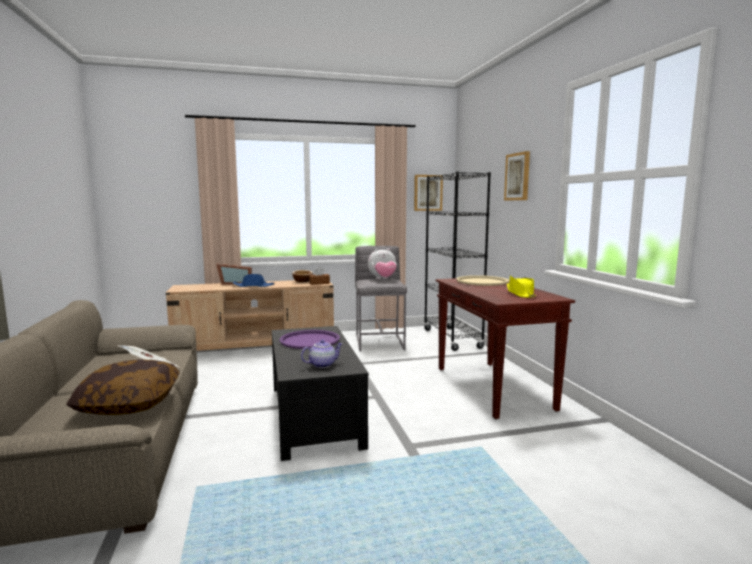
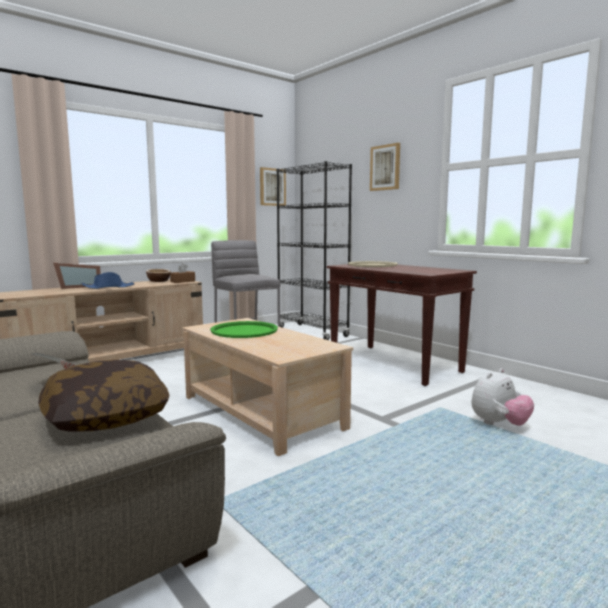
camera: 25 degrees left, 0 degrees up
black coffee table [272,326,368,461] -> beige coffee table [182,318,353,456]
purple tray [279,330,340,349] -> green tray [210,321,278,338]
teapot [301,340,343,368] -> none
plush toy [368,248,397,279] -> plush toy moved to [471,368,534,426]
yellow hat [507,276,536,298] -> none

